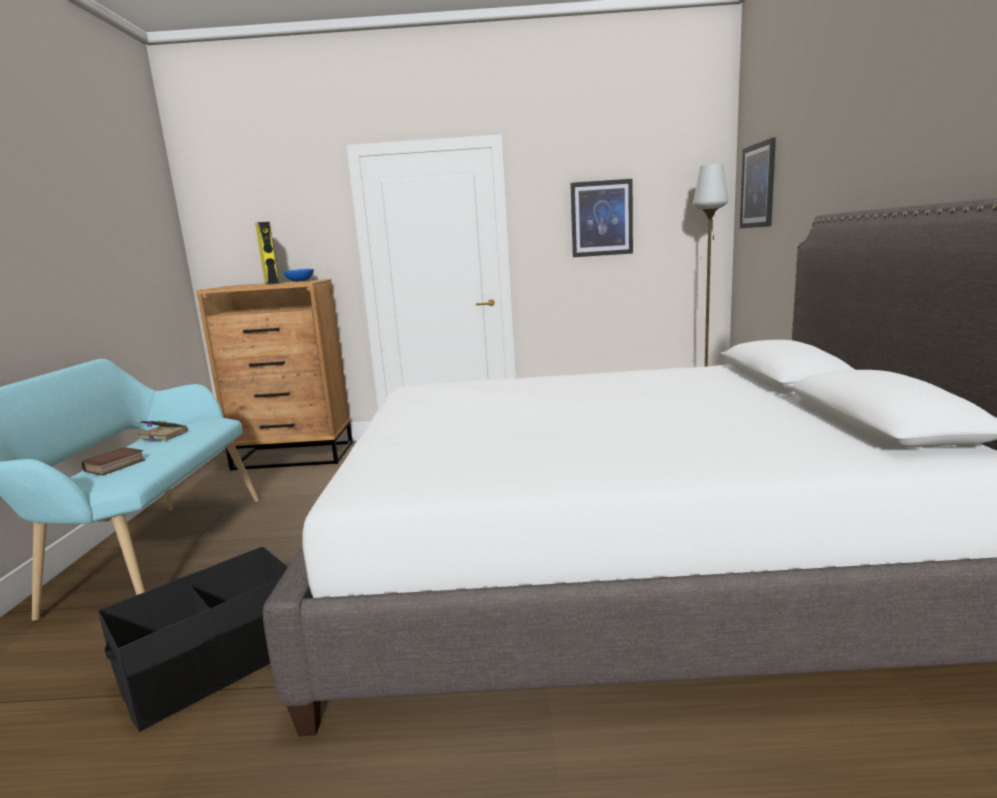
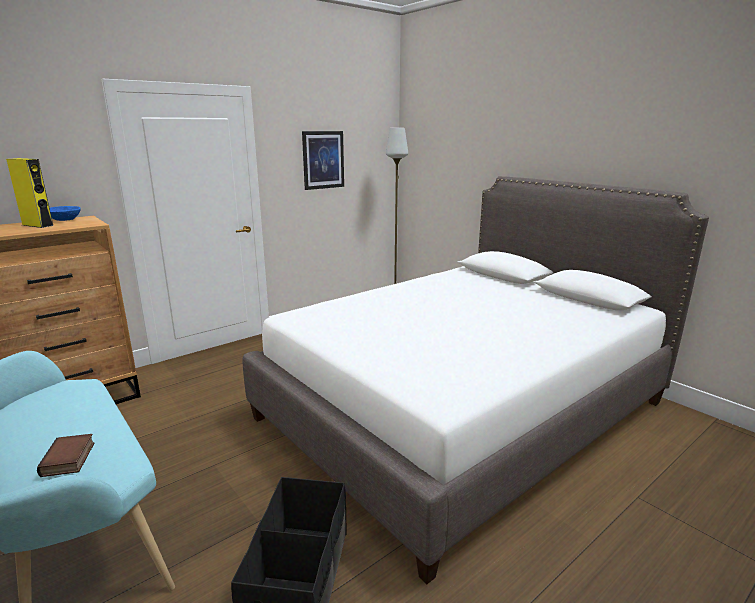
camera: 40 degrees left, 5 degrees up
book [136,421,188,441] -> none
picture [740,137,776,228] -> none

